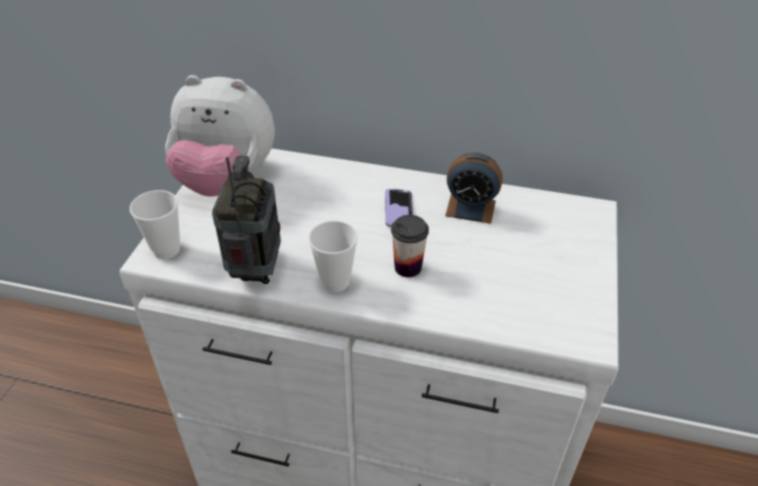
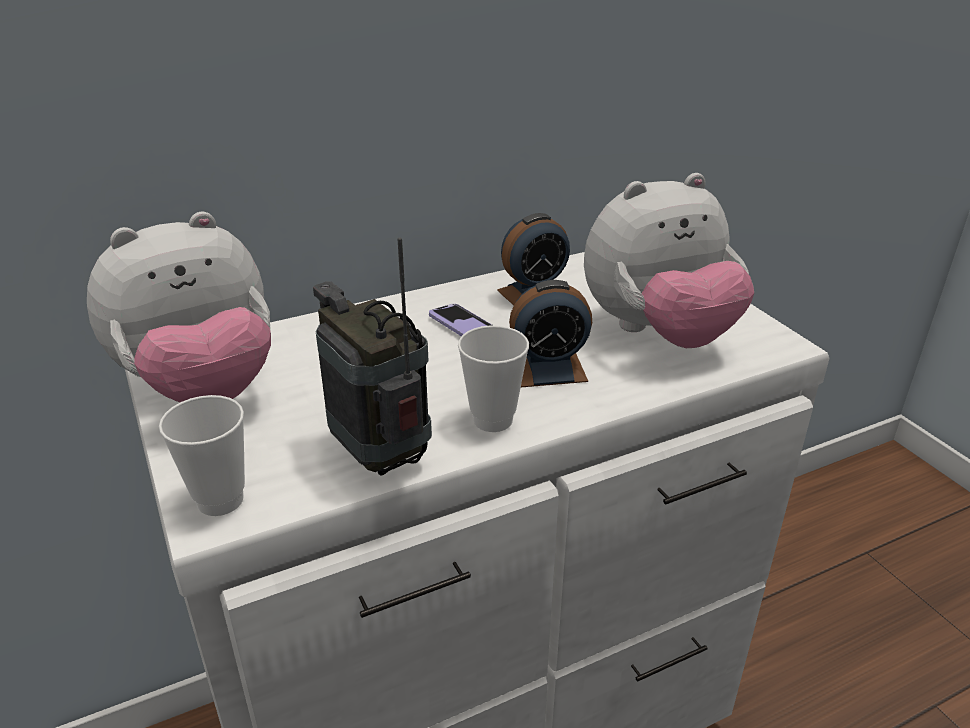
camera: 40 degrees left, 10 degrees down
cup [391,215,429,277] -> alarm clock [509,280,592,387]
none -> plush toy [584,173,754,348]

